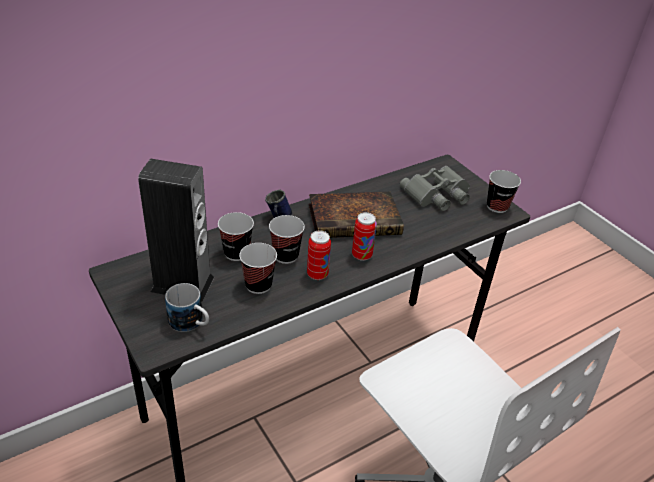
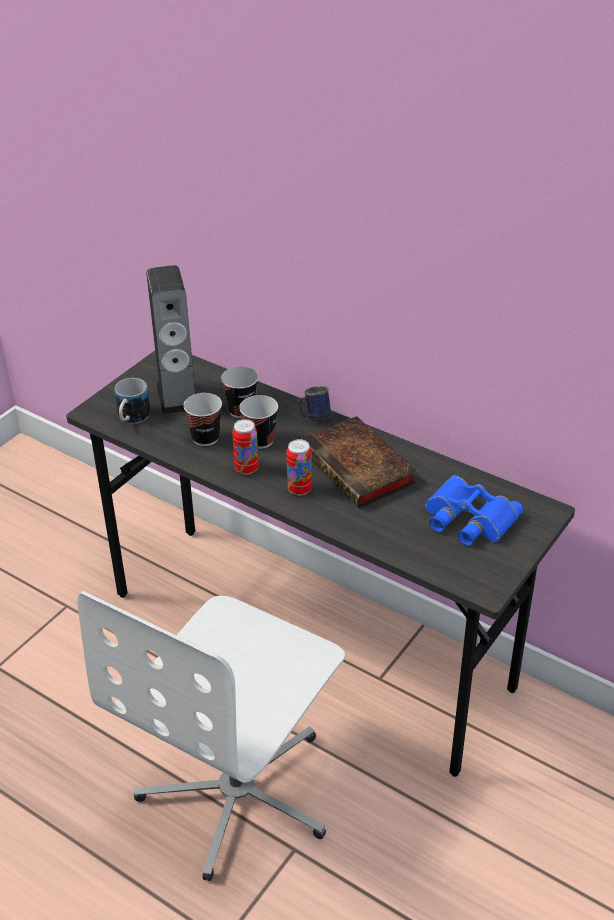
camera: 70 degrees right, 0 degrees up
grey binoculars [400,166,470,211] -> blue binoculars [425,475,523,546]
cup [487,170,521,213] -> none

